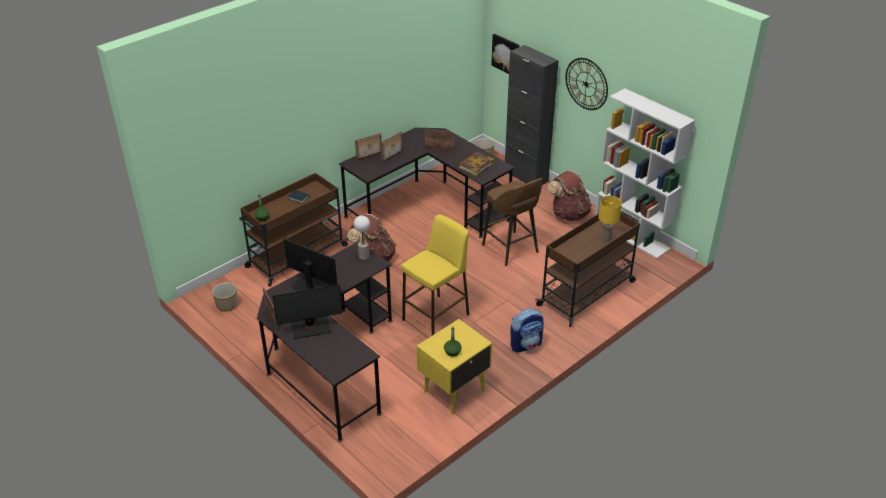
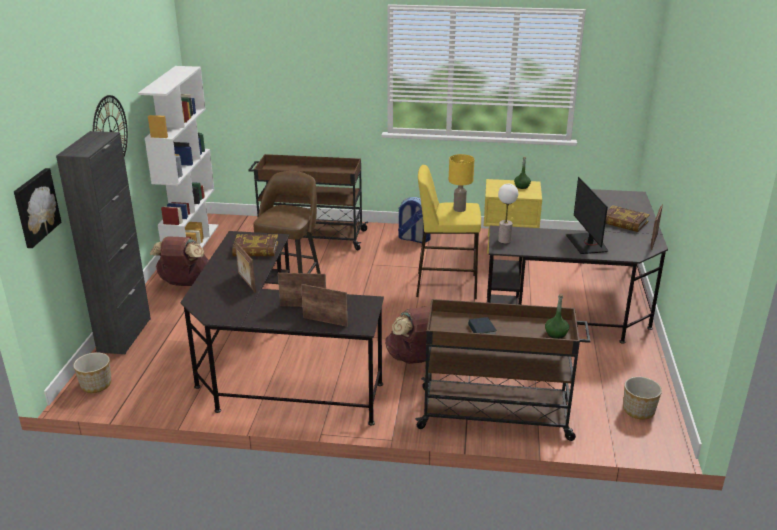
camera: 130 degrees left, 10 degrees down
monitor [273,284,342,339] -> book [605,205,650,232]
yellow table lamp [599,196,622,242] -> yellow table lamp moved to [449,154,475,212]

